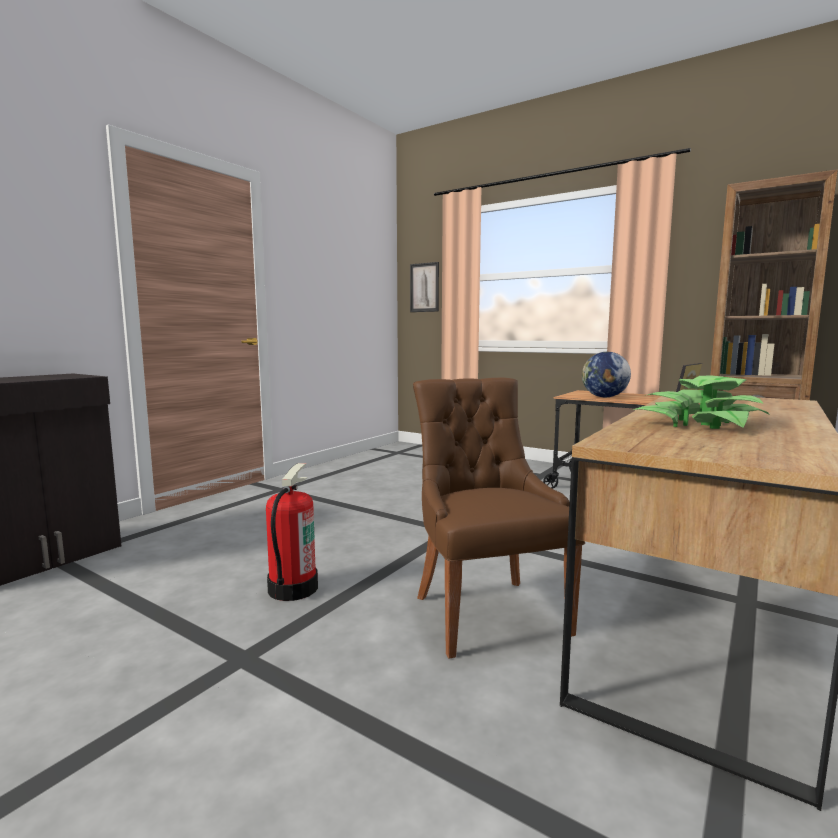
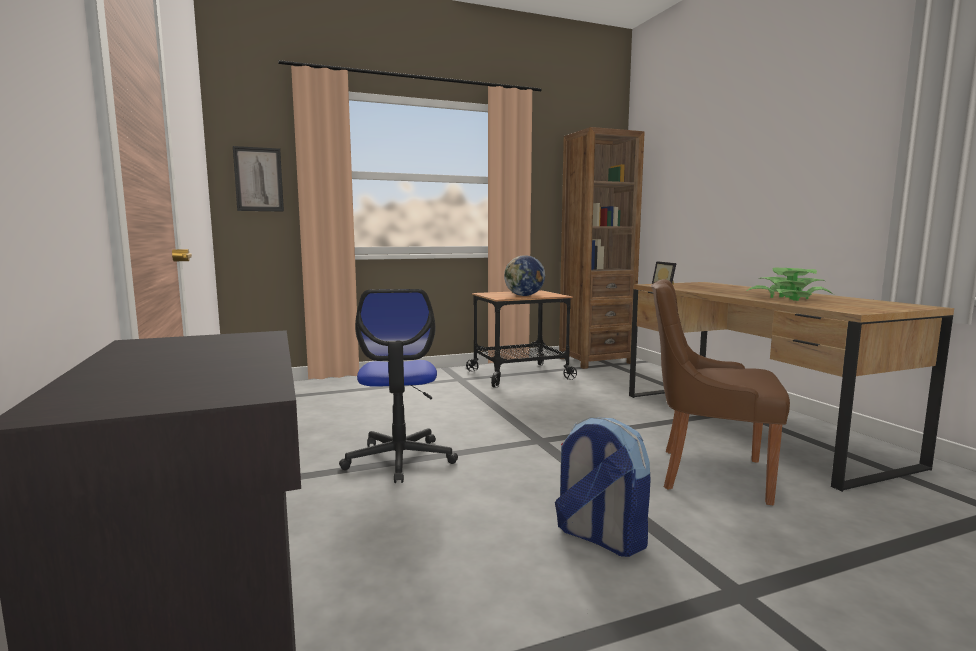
camera: 55 degrees left, 0 degrees up
fire extinguisher [266,463,318,601] -> backpack [555,417,651,557]
none -> office chair [339,289,458,483]

